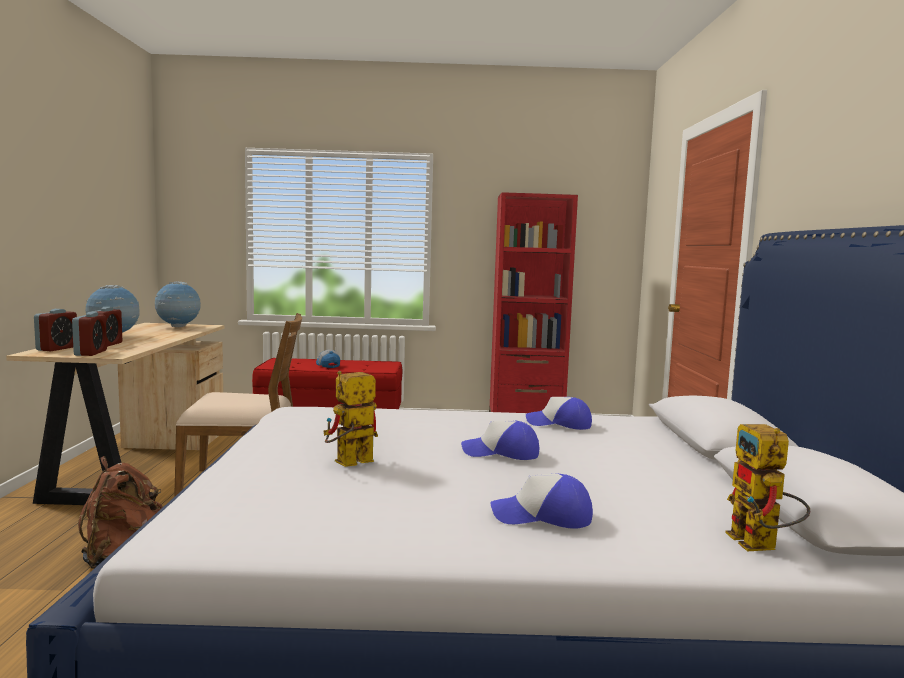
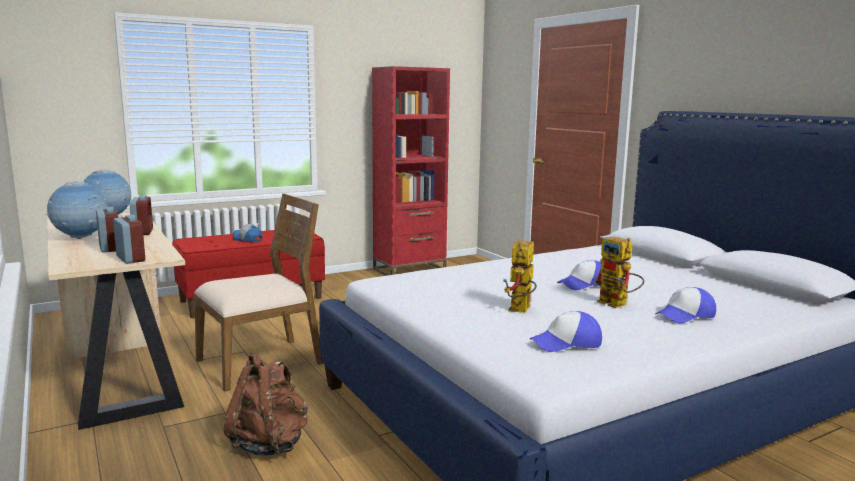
camera: 30 degrees left, 5 degrees up
alarm clock [34,309,77,351] -> alarm clock moved to [130,195,153,235]
cap [526,397,592,430] -> cap moved to [530,311,602,352]
toy robot [726,424,810,551] -> toy robot moved to [594,237,644,308]

